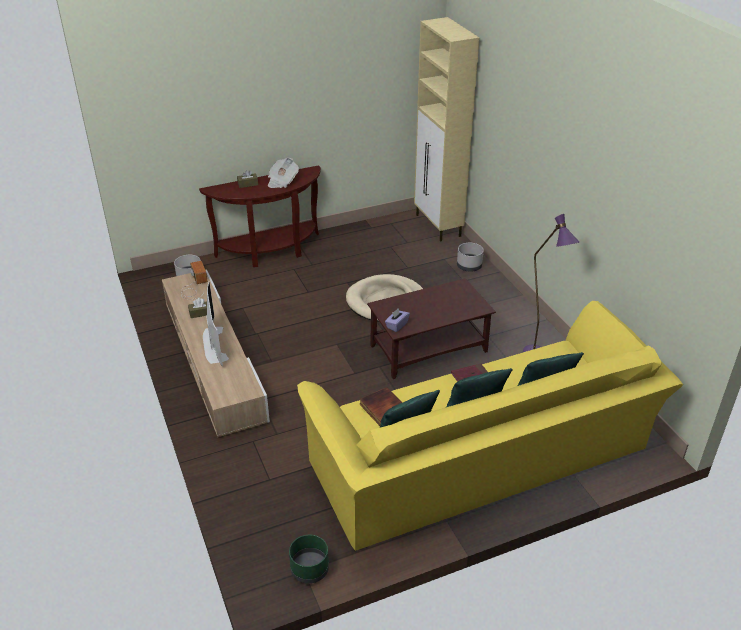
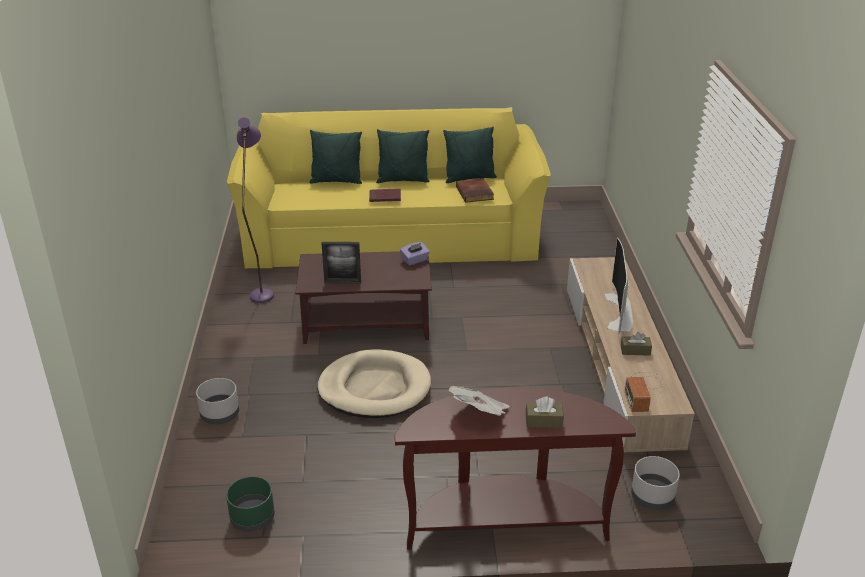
camera: 160 degrees left, 5 degrees down
green planter [289,535,329,584] -> green planter moved to [226,476,275,532]
beige cabinet [414,17,479,242] -> none
none -> picture frame [321,242,361,284]

